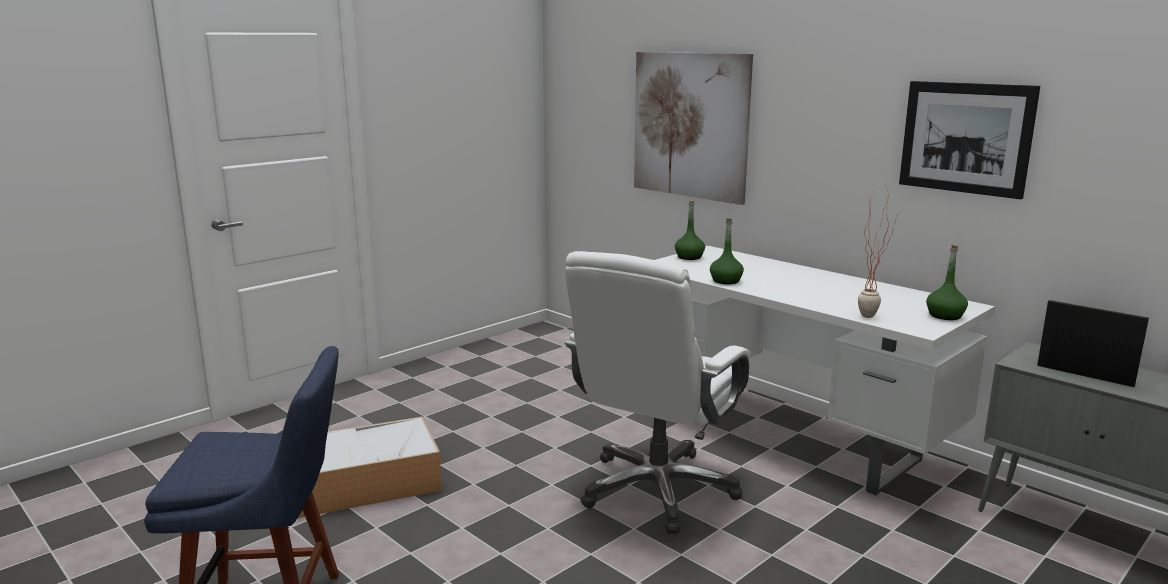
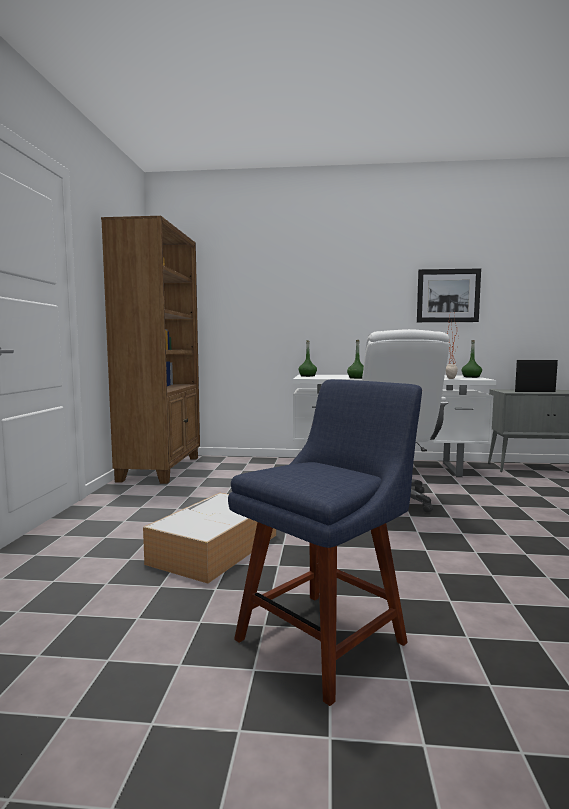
camera: 40 degrees left, 10 degrees down
picture [634,52,753,205] -> none
none -> brown bookcase [101,216,200,484]

